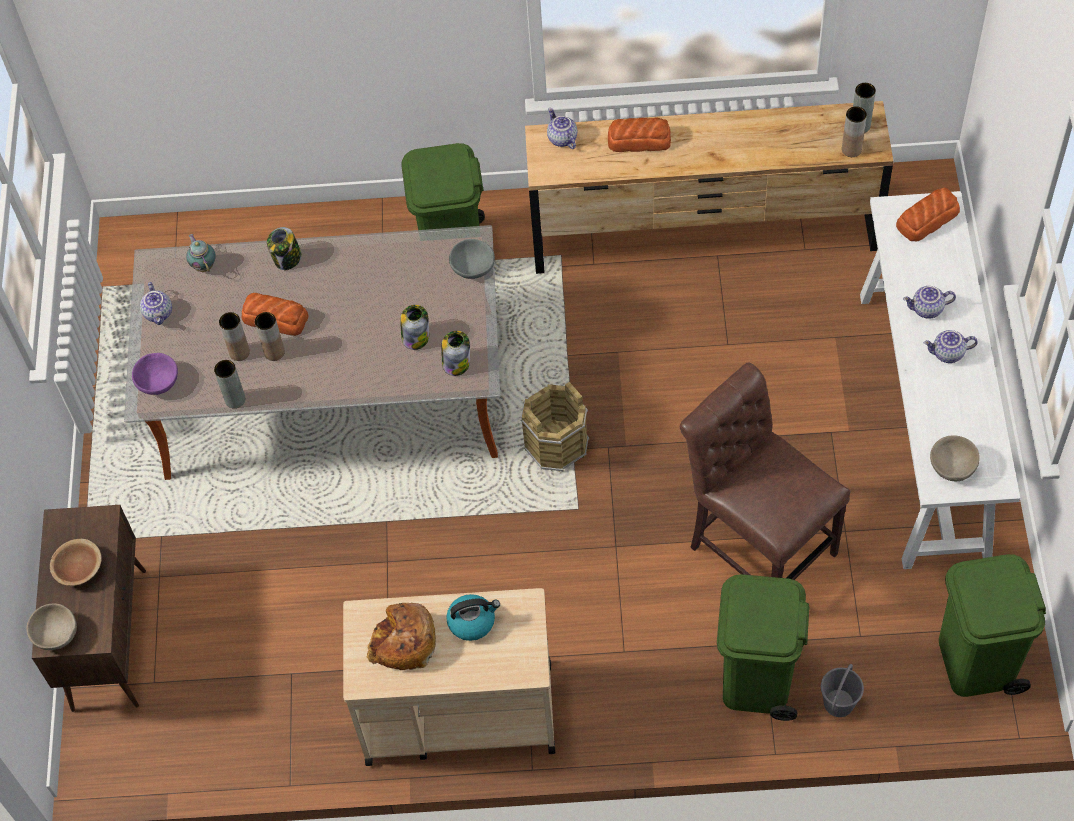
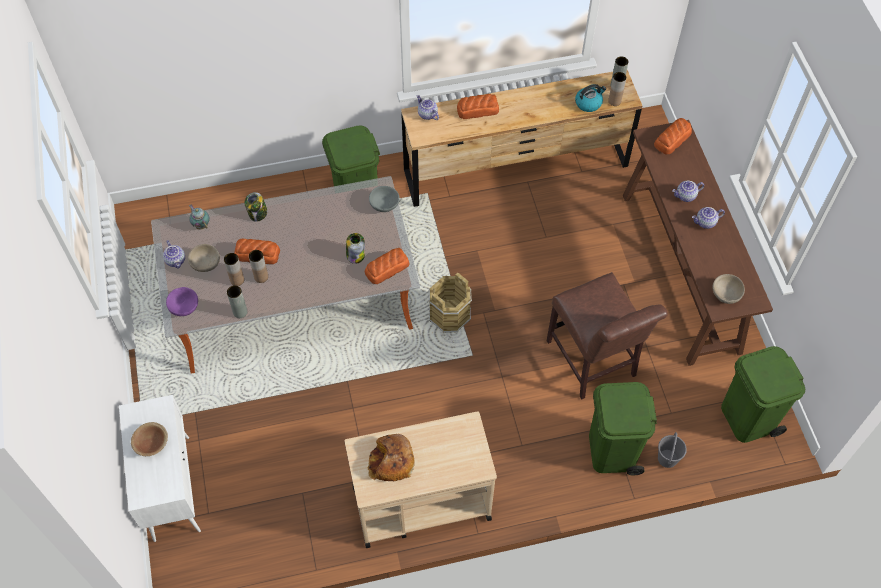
camera: 15 degrees left, 0 degrees up
beige bowl [26,603,77,650] -> beige bowl moved to [188,244,220,272]
brown cabinet [32,505,146,712] -> white cabinet [119,395,201,542]
jar [442,331,470,376] -> bread [365,248,409,284]
kettle [446,594,500,641] -> kettle moved to [575,84,606,112]
brown chair [680,363,851,580] -> brown chair turned 150 degrees counterclockwise [547,272,668,400]
white console table [860,191,1020,569] -> brown console table [623,120,773,366]

